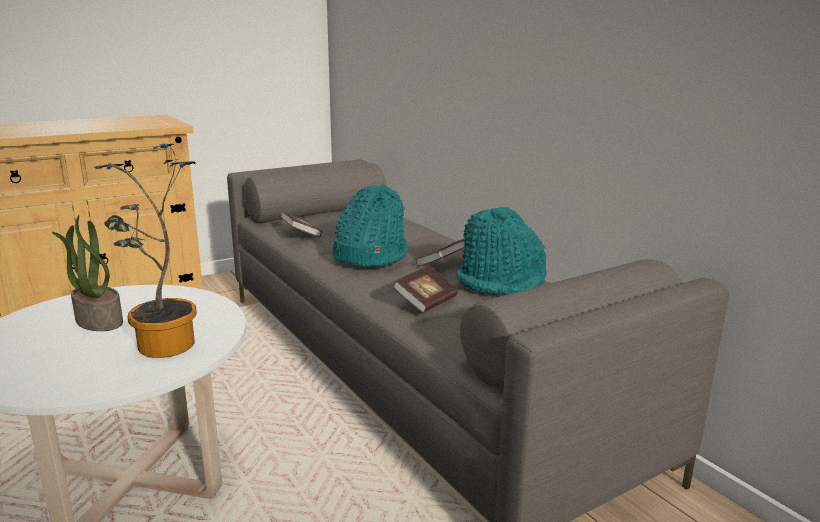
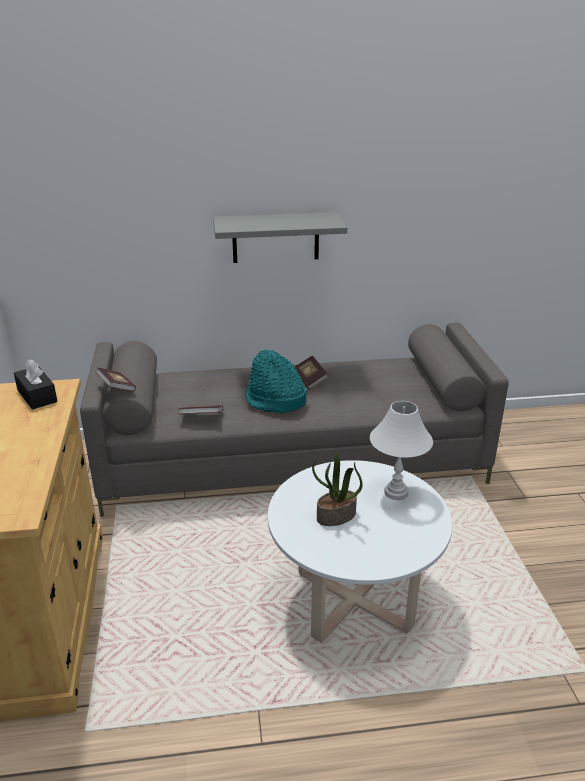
camera: 65 degrees left, 10 degrees up
potted plant [94,143,197,358] -> white table lamp [370,401,433,500]
book [393,266,458,313] -> book moved to [96,367,136,392]
turquoise hat [456,207,547,295] -> none
none -> black tissue box [14,359,57,410]
none -> grey shelf [213,212,347,263]

